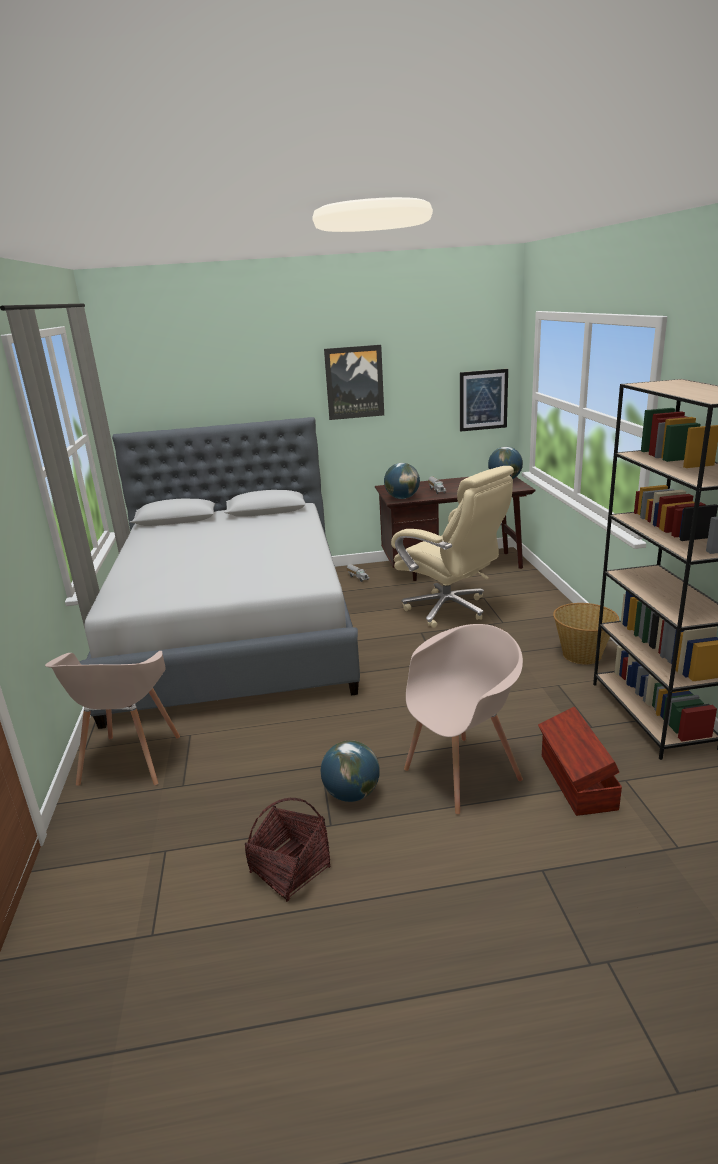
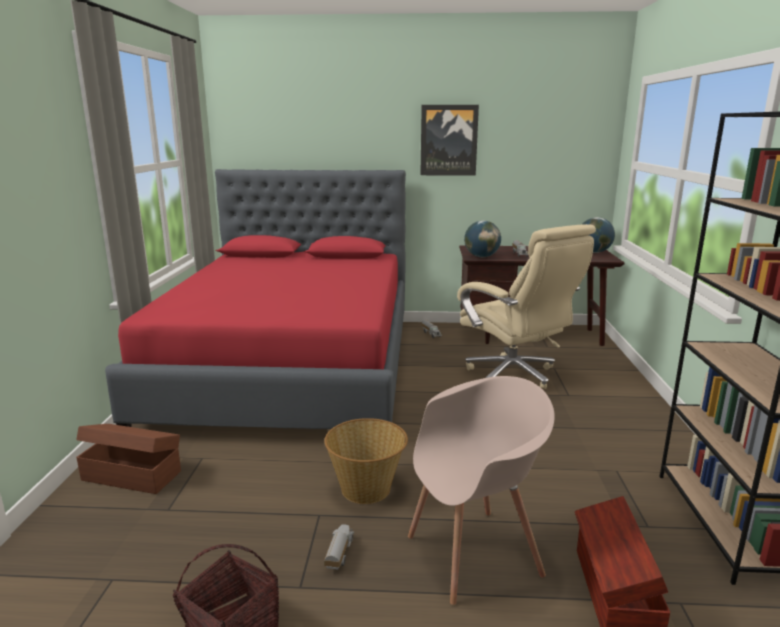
camera: 10 degrees right, 5 degrees down
beige chair [45,651,180,786] -> brown storage box [76,424,181,494]
grey bed [79,417,360,729] -> red bed [105,169,406,429]
globe [321,740,380,802] -> toy truck [324,524,354,570]
picture [460,369,508,432] -> none
basket [553,603,619,665] -> basket moved to [324,418,408,504]

